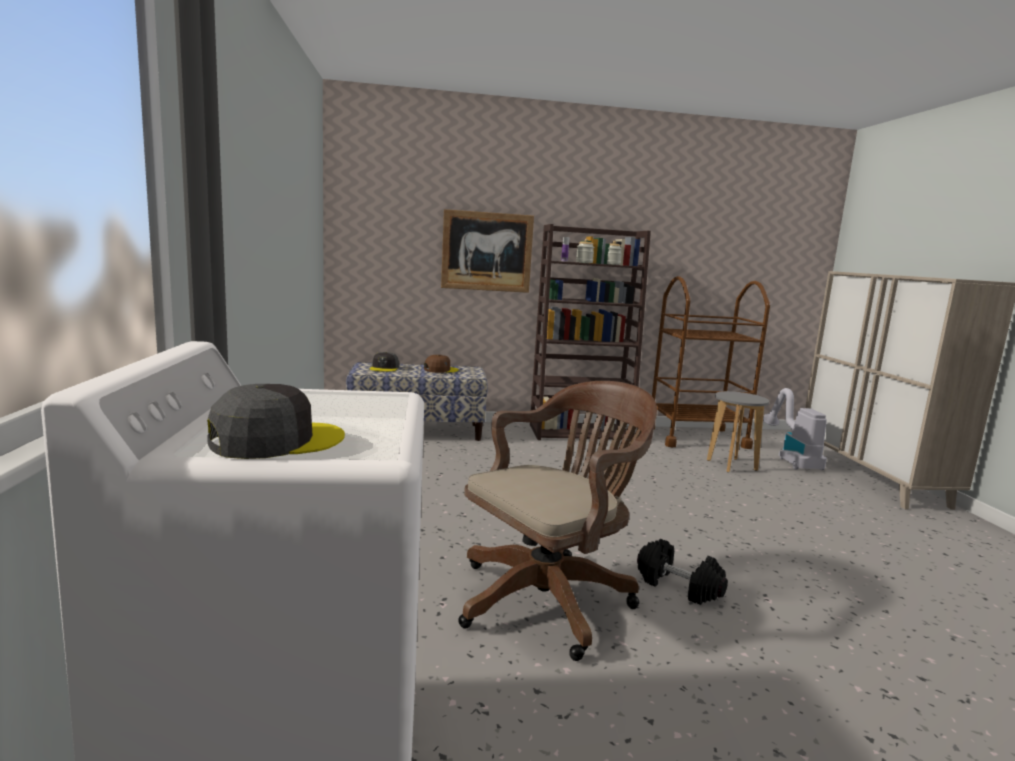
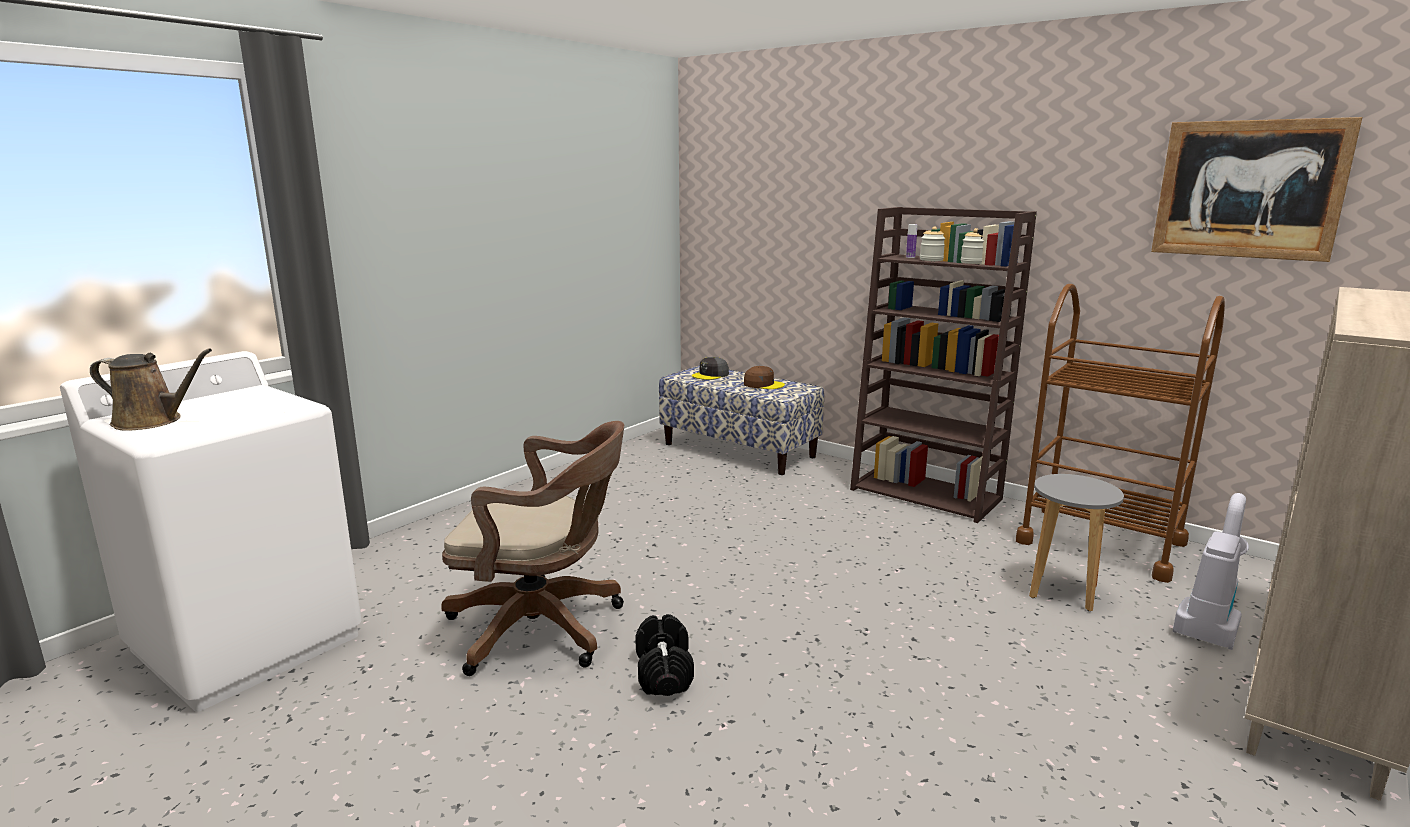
camera: 45 degrees right, 5 degrees up
grey cap [207,384,345,459] -> brown watering can [90,348,212,431]
picture [441,209,534,293] -> picture moved to [1151,117,1362,262]

